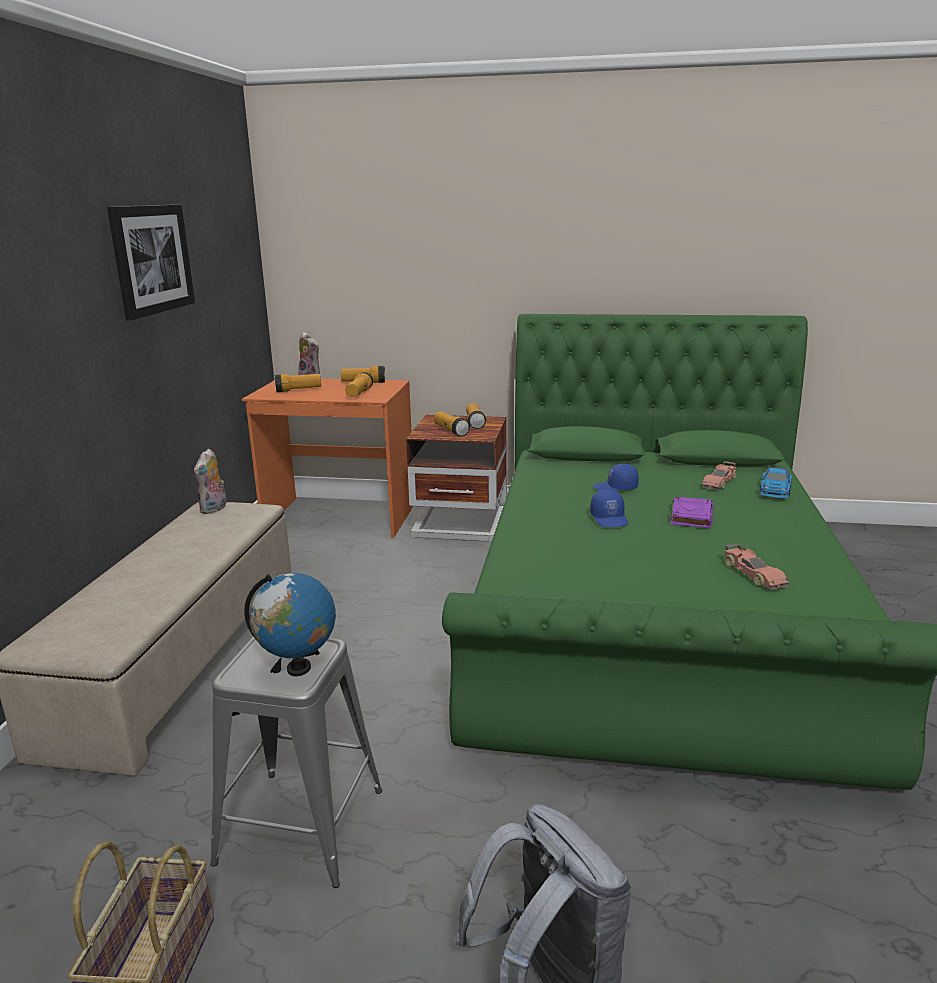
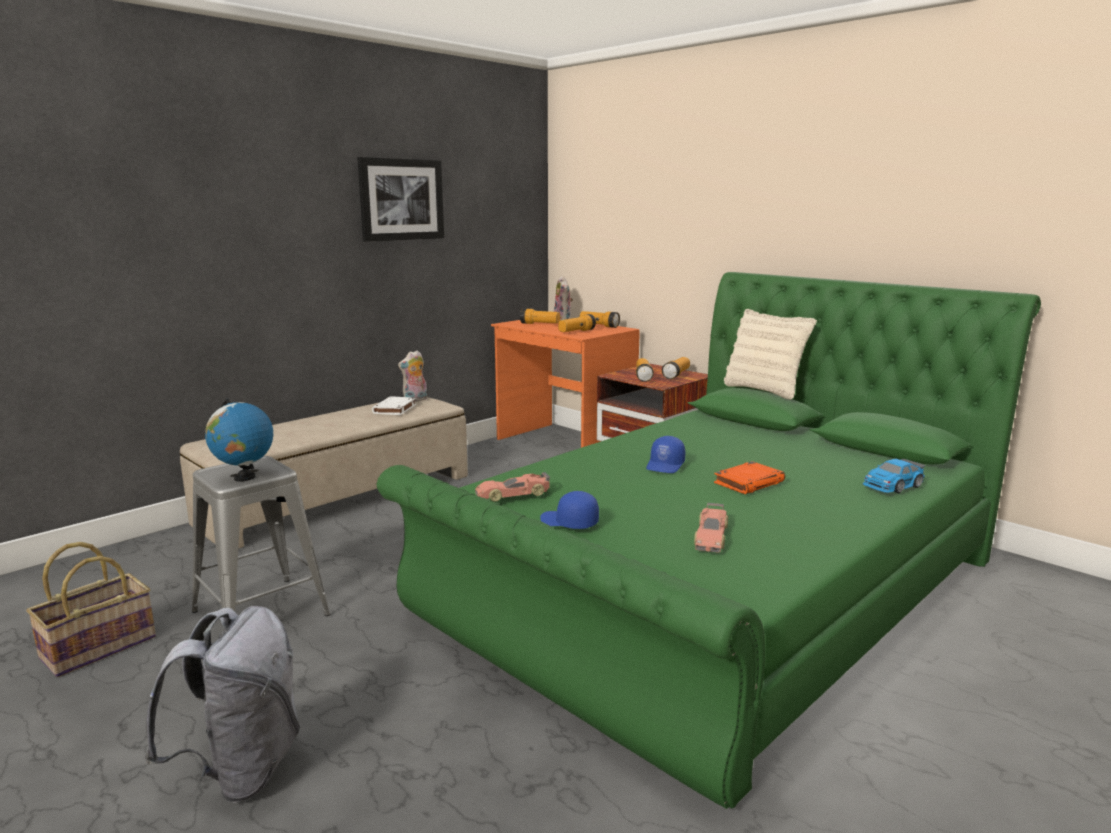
camera: 35 degrees right, 5 degrees down
blue cap [593,463,639,492] -> blue cap moved to [540,491,599,529]
purple book [671,496,714,528] -> orange book [714,461,785,494]
toy car [702,461,737,490] -> toy car moved to [475,472,550,502]
none -> white book [372,396,416,415]
none -> beige pillow [724,308,817,400]

